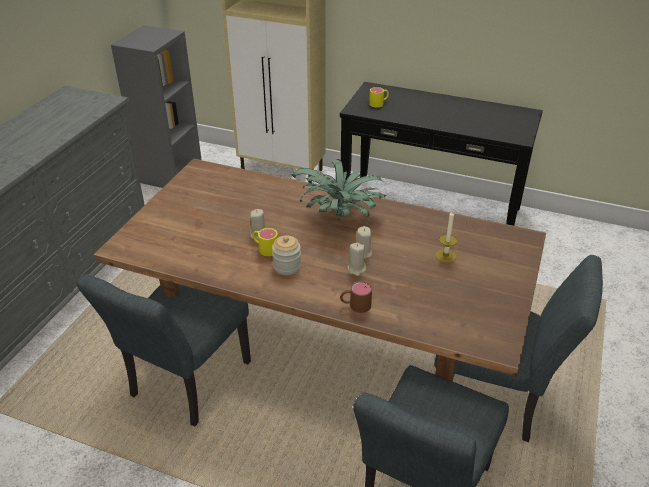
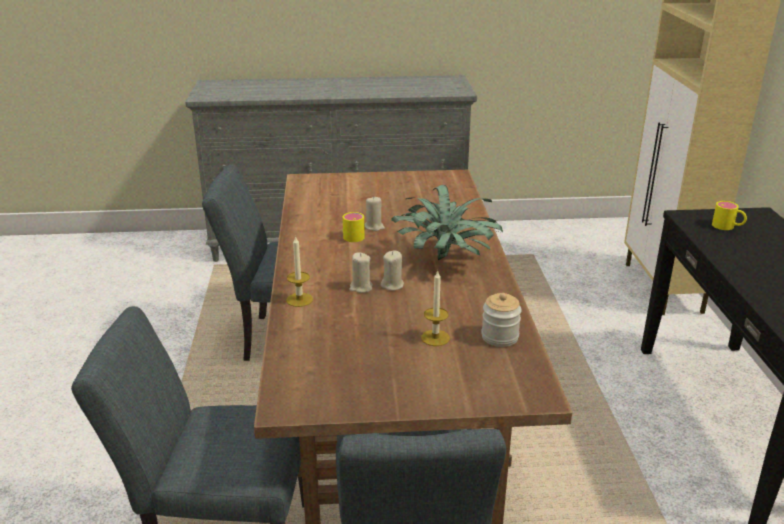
camera: 65 degrees right, 10 degrees down
grey bookcase [111,25,202,188] -> none
jar [272,235,301,275] -> jar moved to [481,293,522,347]
brown mug [340,281,372,313] -> candle [286,235,313,307]

